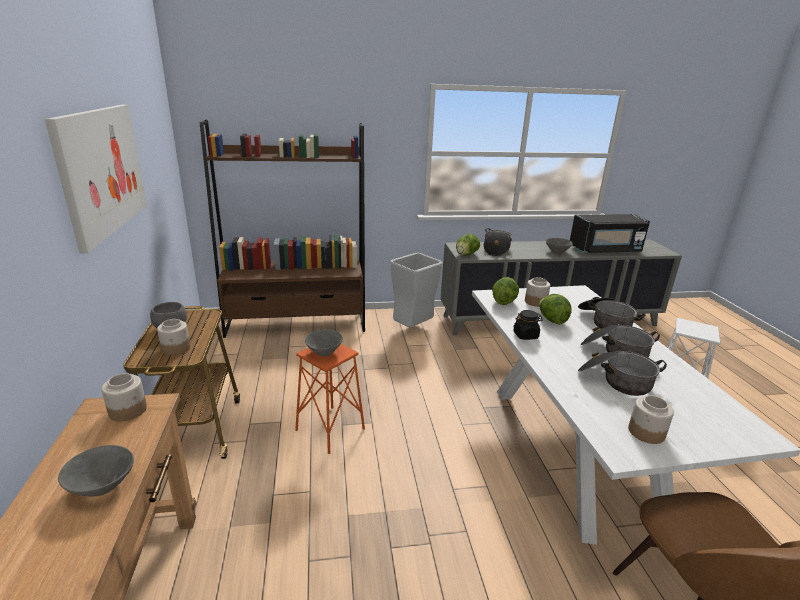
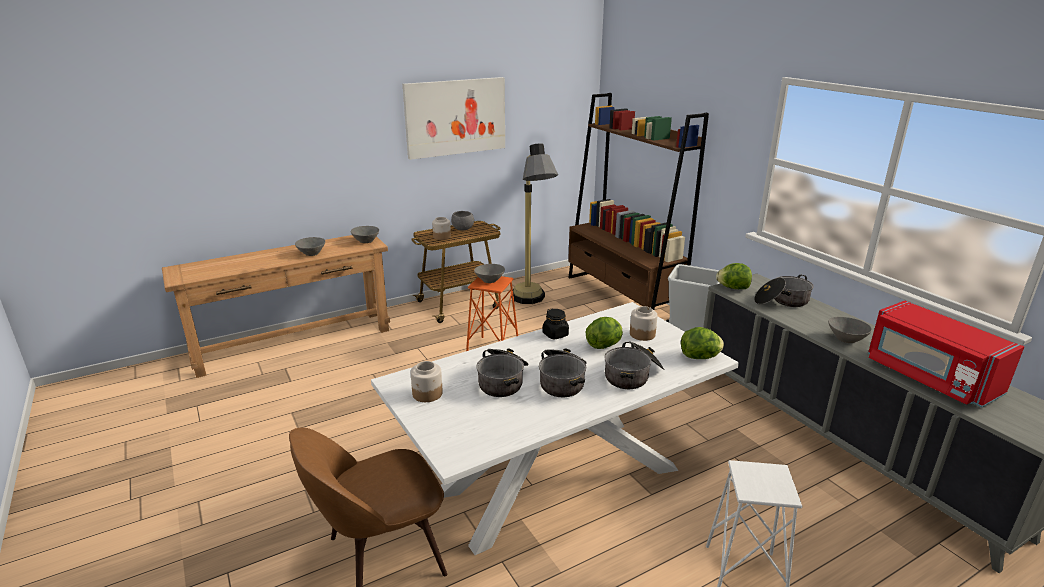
camera: 70 degrees right, 0 degrees up
jar [101,373,147,421] -> grey bowl [351,226,379,243]
lettuce [492,277,519,305] -> lettuce moved to [681,327,724,359]
black microwave [570,214,650,253] -> red microwave [868,301,1024,408]
none -> floor lamp [511,143,558,304]

